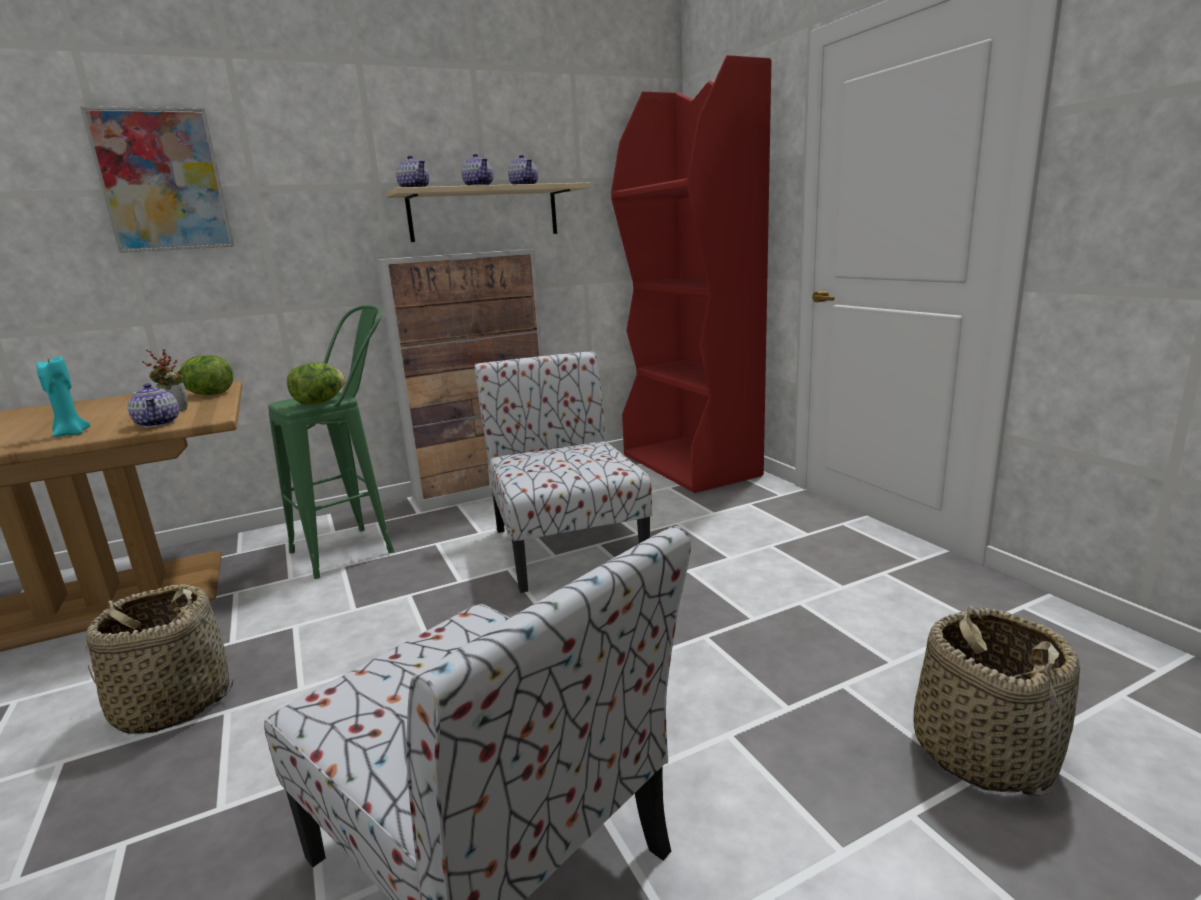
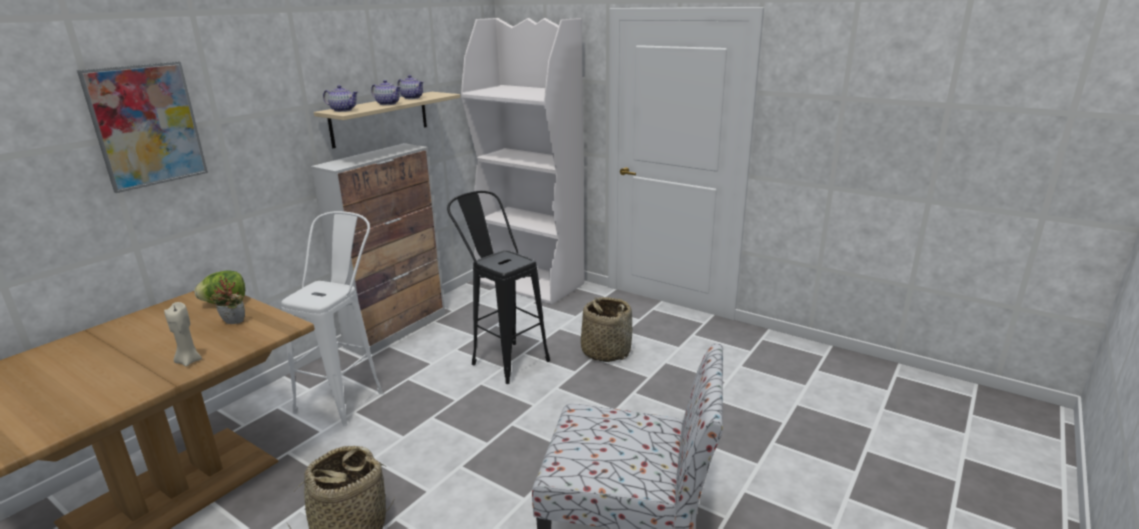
camera: 30 degrees left, 5 degrees up
turquoise candle [37,356,91,437] -> beige candle [164,302,202,367]
teapot [127,383,179,428] -> none
green stool [268,305,394,579] -> white stool [281,211,383,426]
lettuce [287,363,346,405] -> none
chair [474,351,652,593] -> black stool [447,191,550,384]
red bookcase [611,55,771,493] -> white bookcase [461,18,585,304]
basket [913,606,1080,796] -> basket moved to [581,297,632,362]

